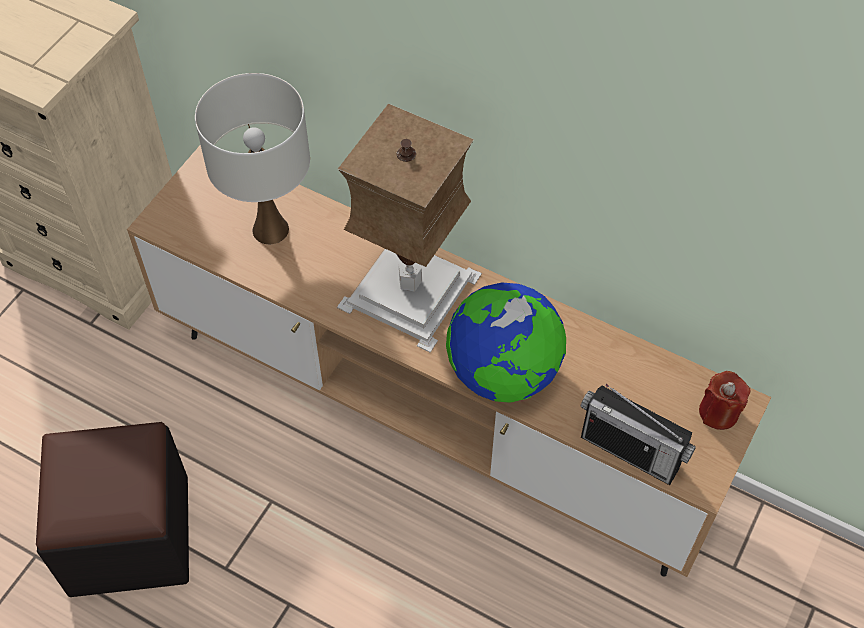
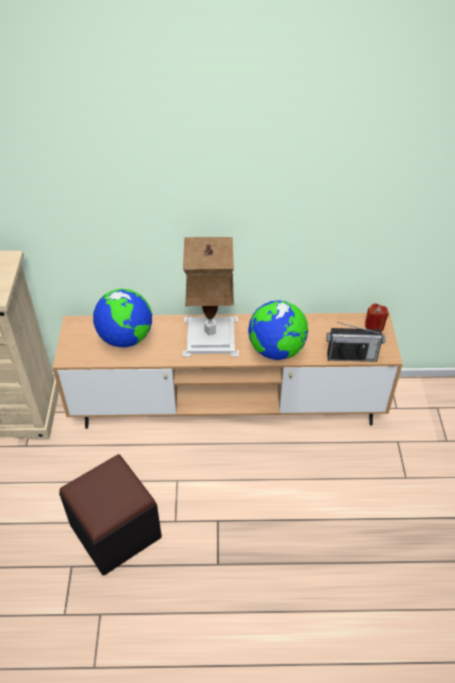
camera: 30 degrees left, 10 degrees down
white table lamp [195,73,310,244] -> globe [93,289,152,348]

